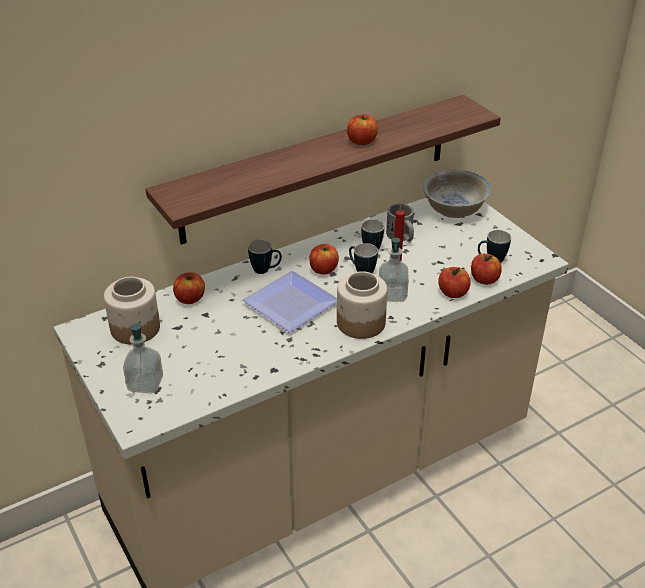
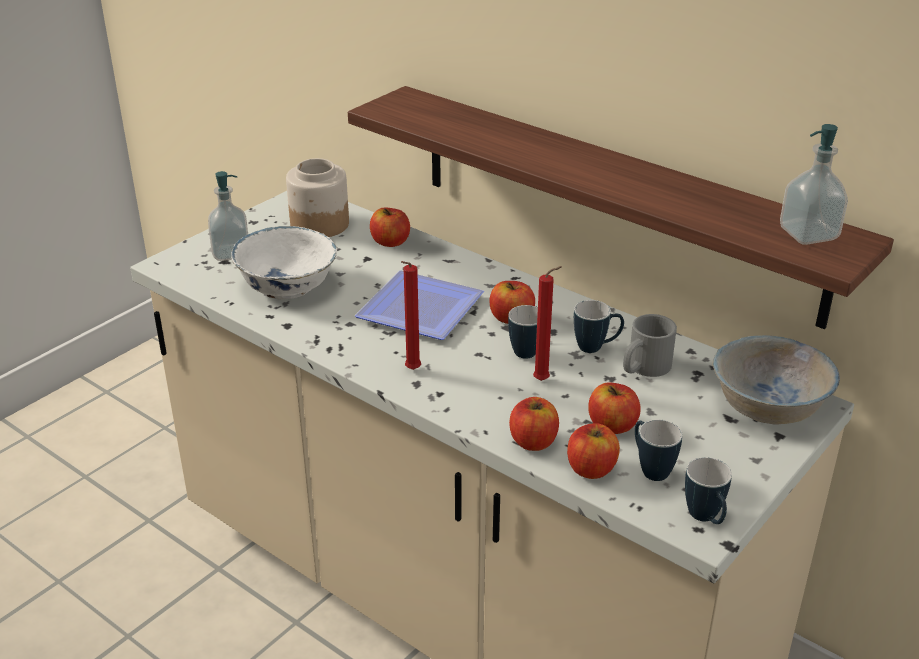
camera: 70 degrees right, 5 degrees down
mug [248,240,282,274] -> mug moved to [685,457,732,524]
jar [337,271,388,339] -> red candle [401,261,421,370]
apple [347,115,378,145] -> apple moved to [588,383,641,434]
soap dispenser [379,237,409,302] -> soap dispenser moved to [780,124,848,245]
none -> white bowl [231,226,337,300]

